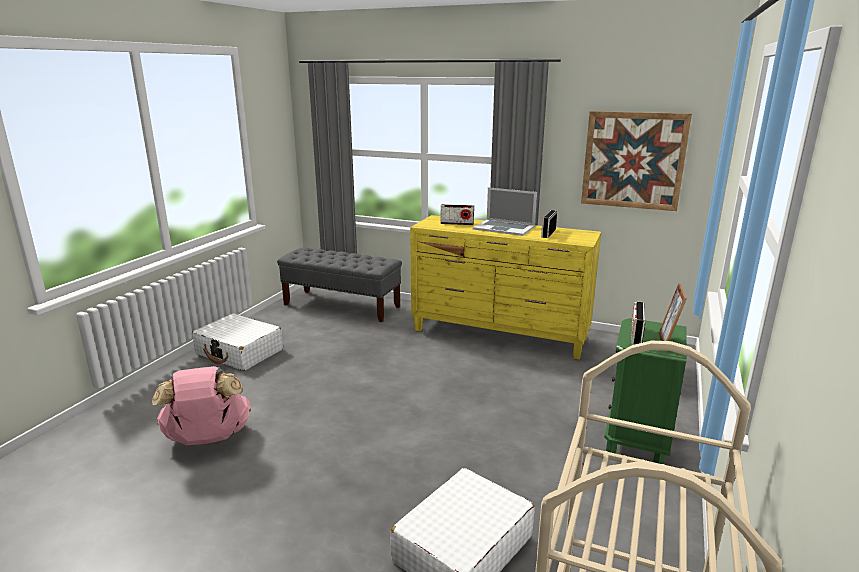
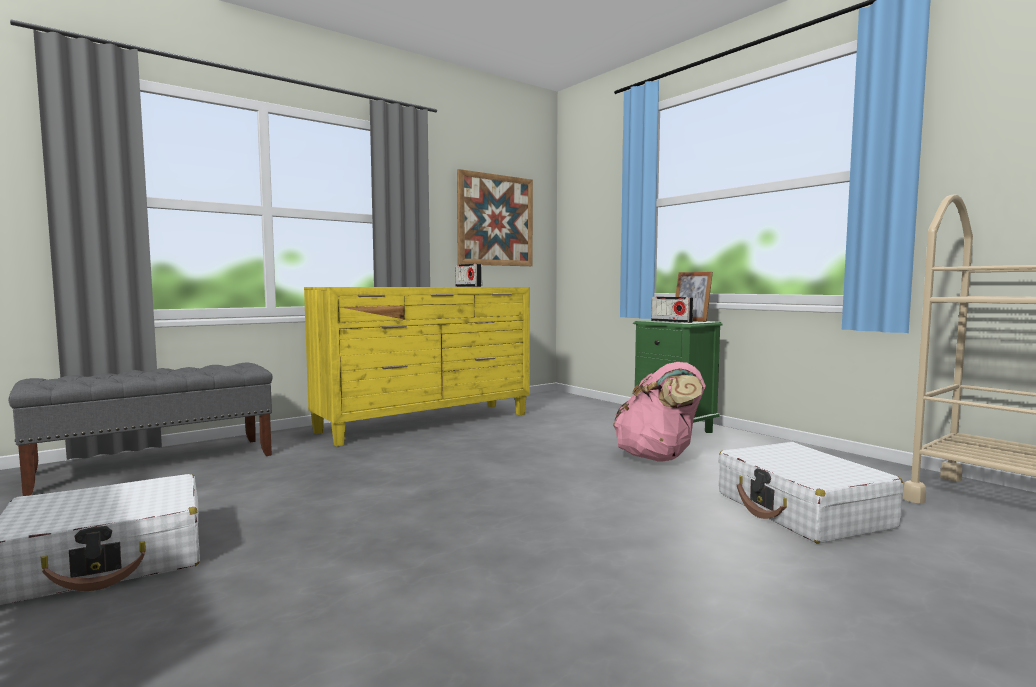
camera: 60 degrees left, 15 degrees down
pink backpack [152,366,251,445] -> pink backpack moved to [613,362,706,462]
radio [441,204,474,225] -> none
laptop [473,187,537,236] -> none

